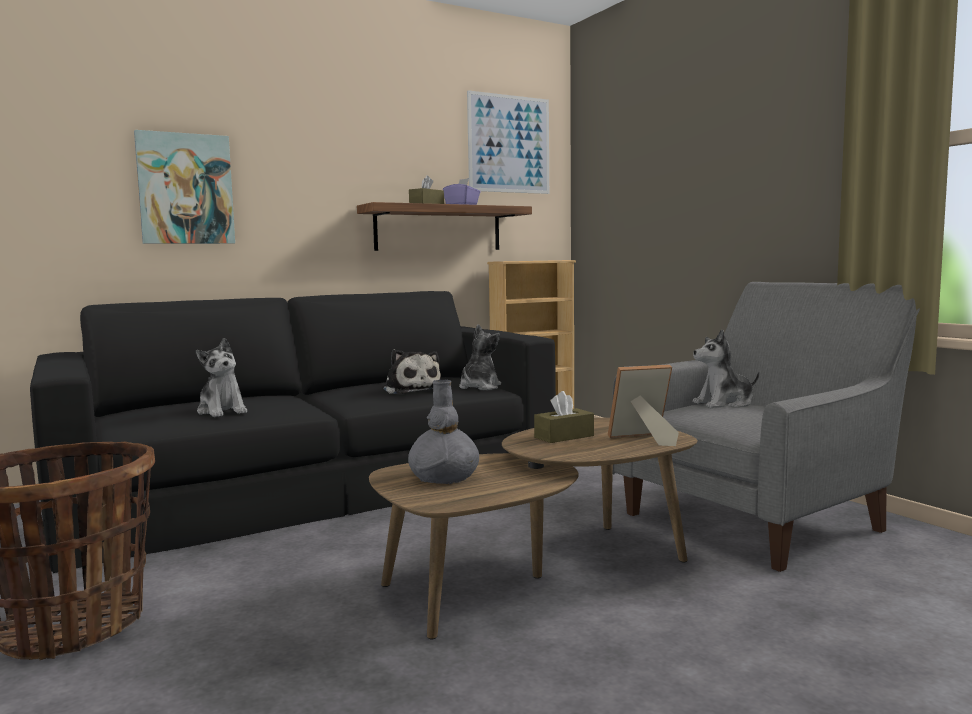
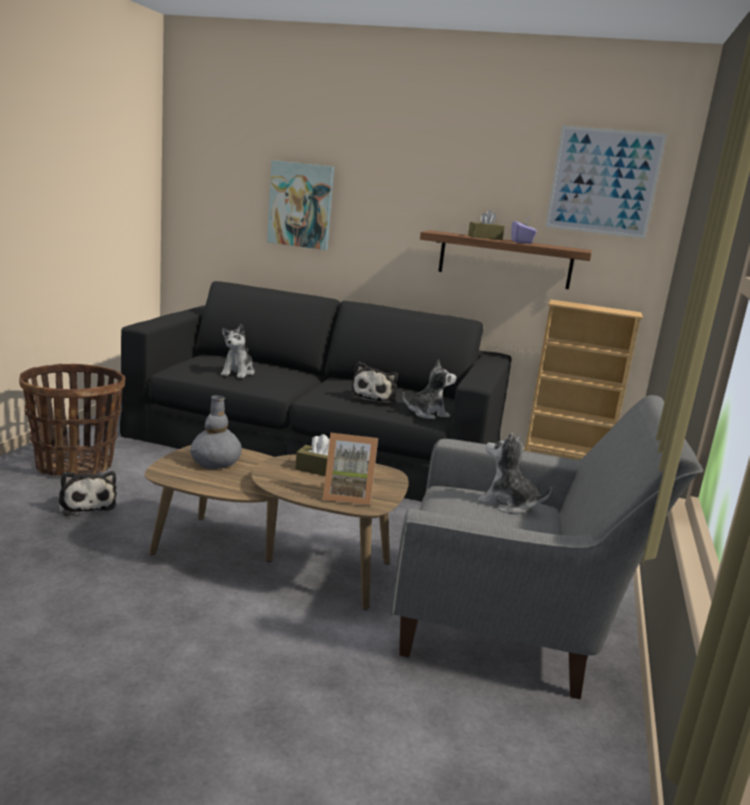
camera: 45 degrees right, 10 degrees up
picture frame [608,364,679,446] -> picture frame turned 150 degrees clockwise [323,433,378,506]
none -> plush toy [59,471,117,516]

